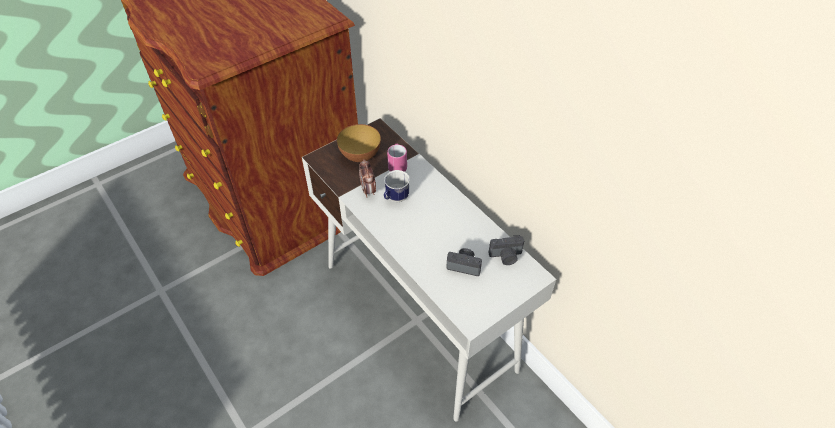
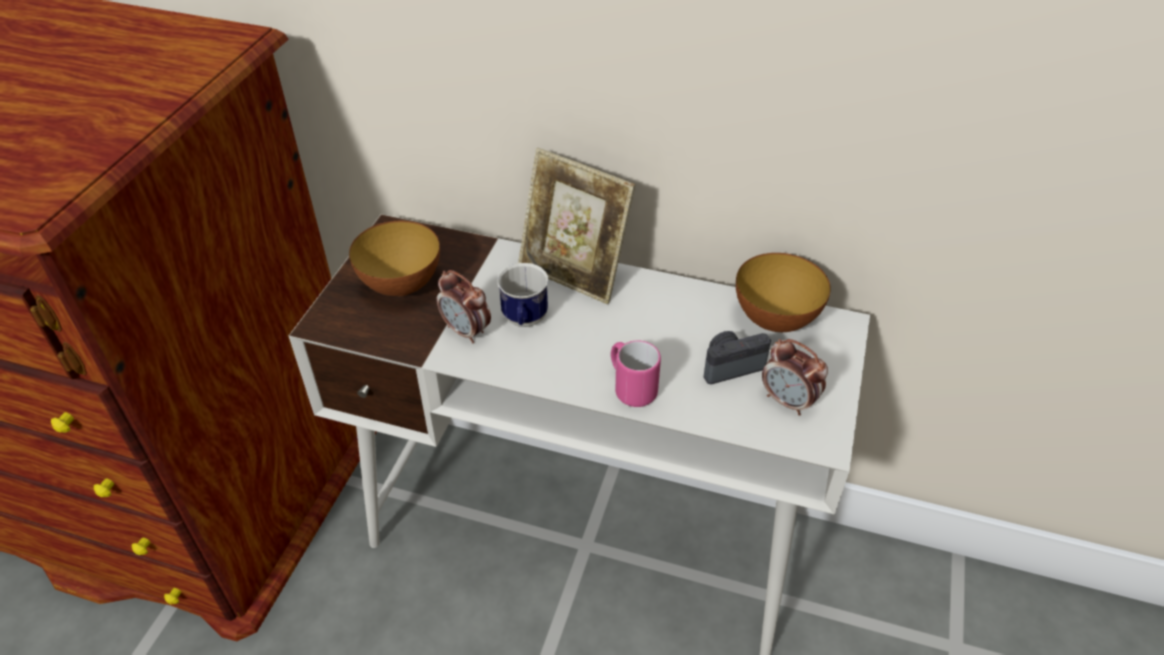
camera: 35 degrees left, 5 degrees down
pink mug [387,144,407,172] -> pink mug moved to [611,341,661,407]
camera [489,235,524,265] -> bowl [736,253,831,332]
none -> picture frame [518,148,635,304]
none -> alarm clock [762,339,828,416]

